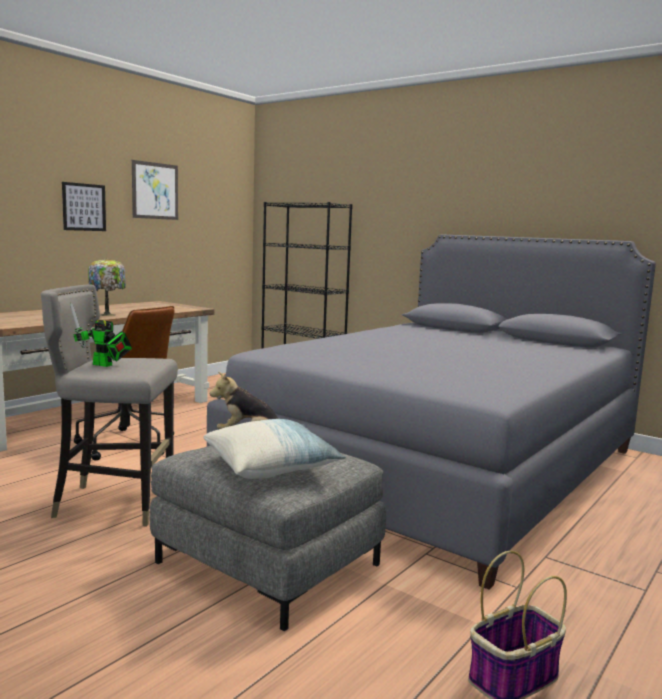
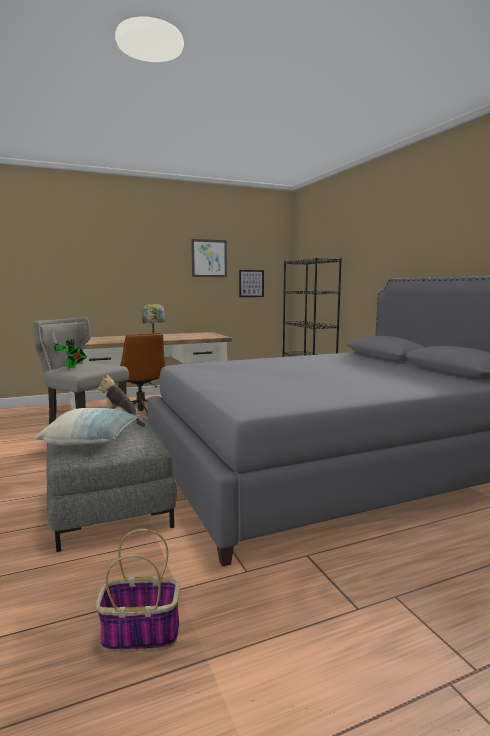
camera: 30 degrees right, 0 degrees up
picture [62,182,106,231] -> picture moved to [239,270,264,297]

